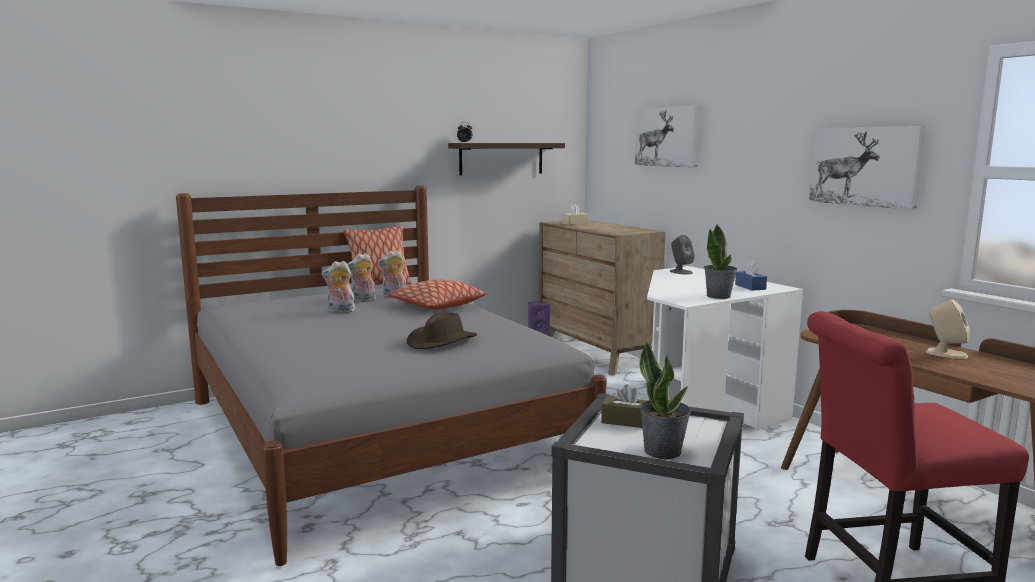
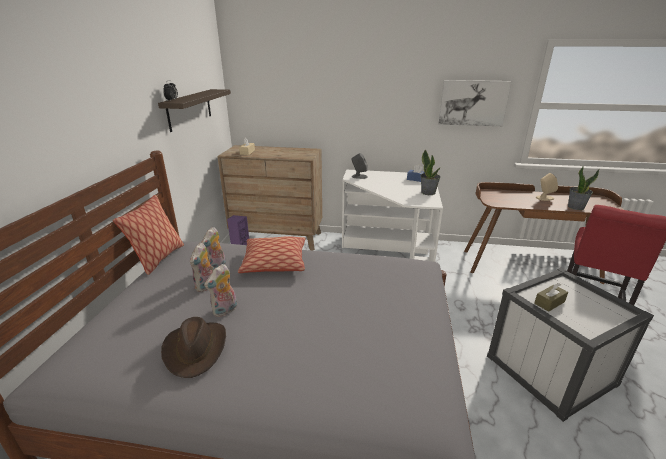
camera: 50 degrees left, 15 degrees up
brown hat [407,313,477,349] -> brown hat moved to [161,317,226,378]
picture [635,105,700,168] -> none
potted plant [639,342,691,459] -> potted plant moved to [568,166,600,210]

